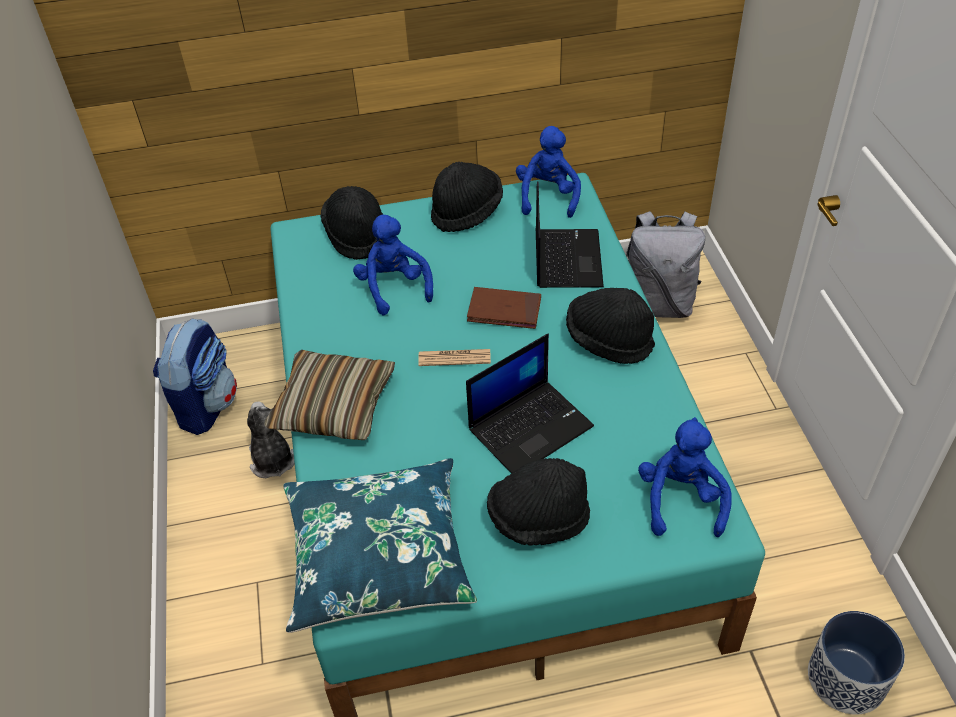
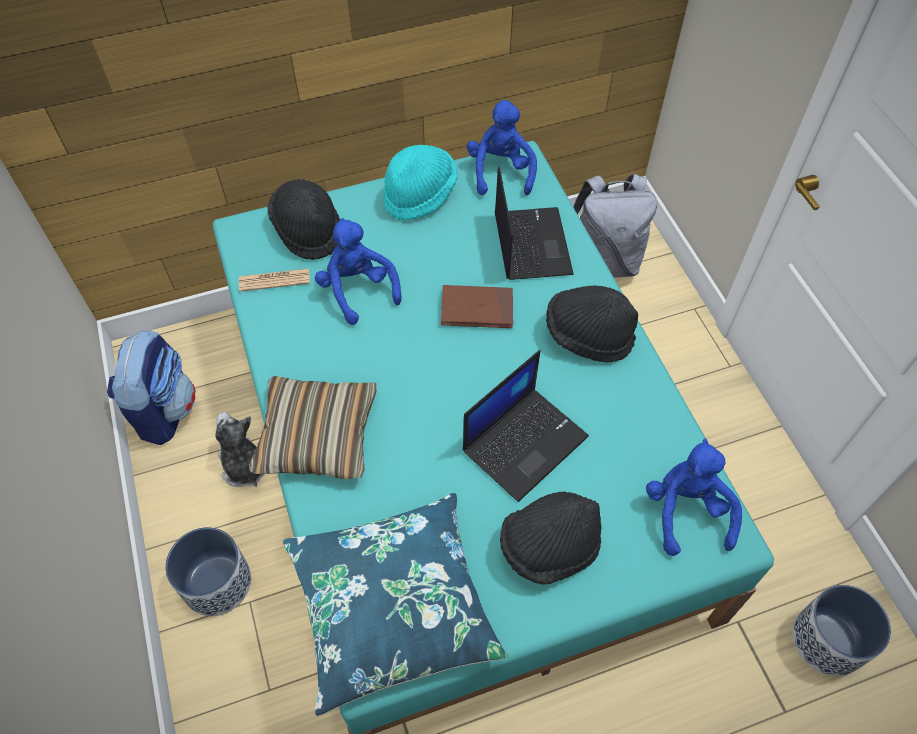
camera: 10 degrees left, 10 degrees up
newspaper [418,349,491,366] -> newspaper moved to [239,268,310,291]
black hat [431,162,503,232] -> turquoise hat [383,145,457,220]
none -> planter [165,527,251,616]

